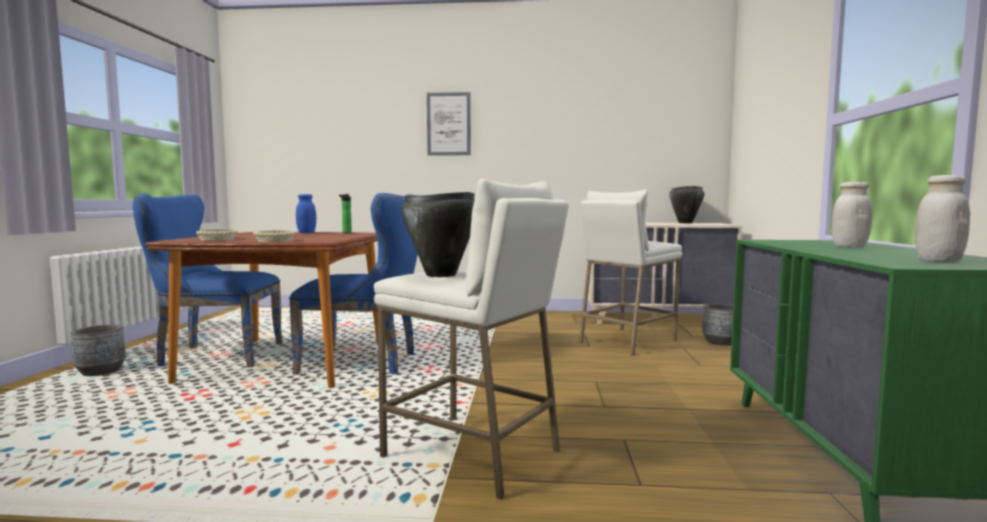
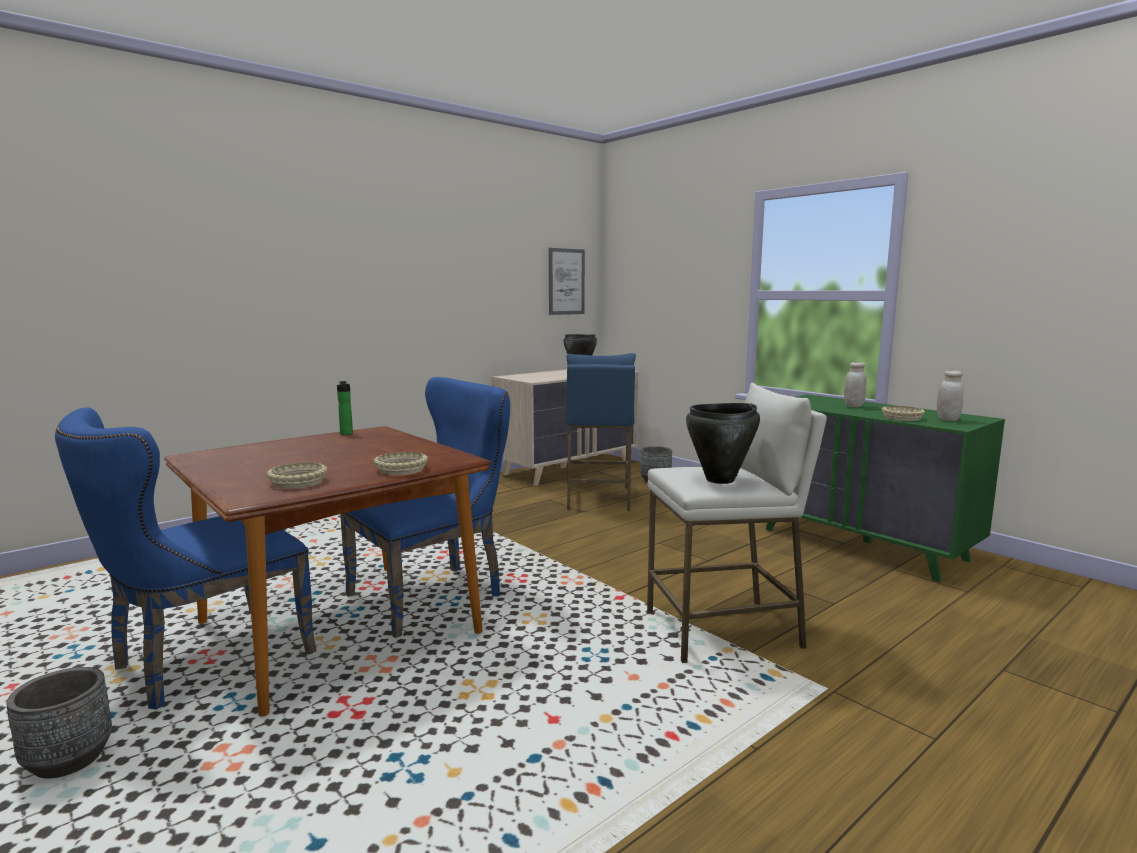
camera: 45 degrees left, 5 degrees up
blue jar [296,194,316,233] -> none
picture [427,92,471,156] -> picture moved to [549,248,585,315]
white stool [579,190,682,356] -> blue stool [566,353,636,511]
none -> beige bowl [882,406,925,421]

